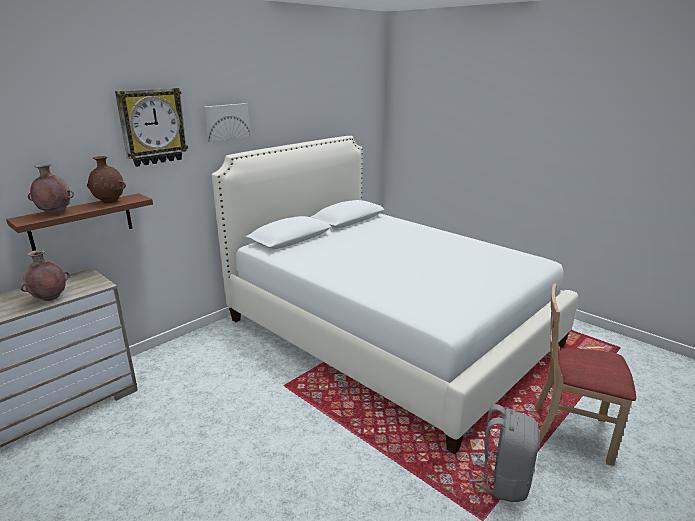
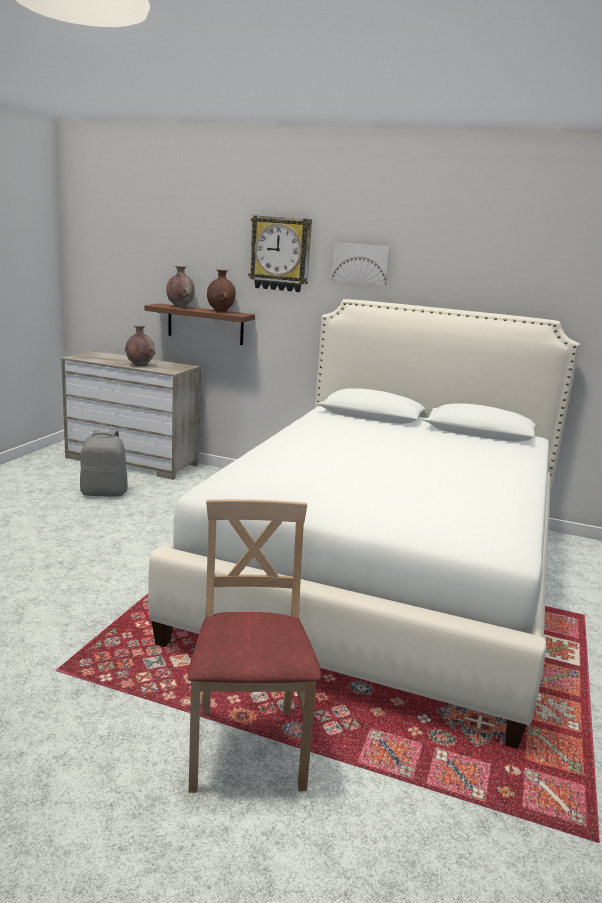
camera: 65 degrees right, 5 degrees down
grey backpack [469,404,539,502] -> grey backpack moved to [80,429,128,497]

